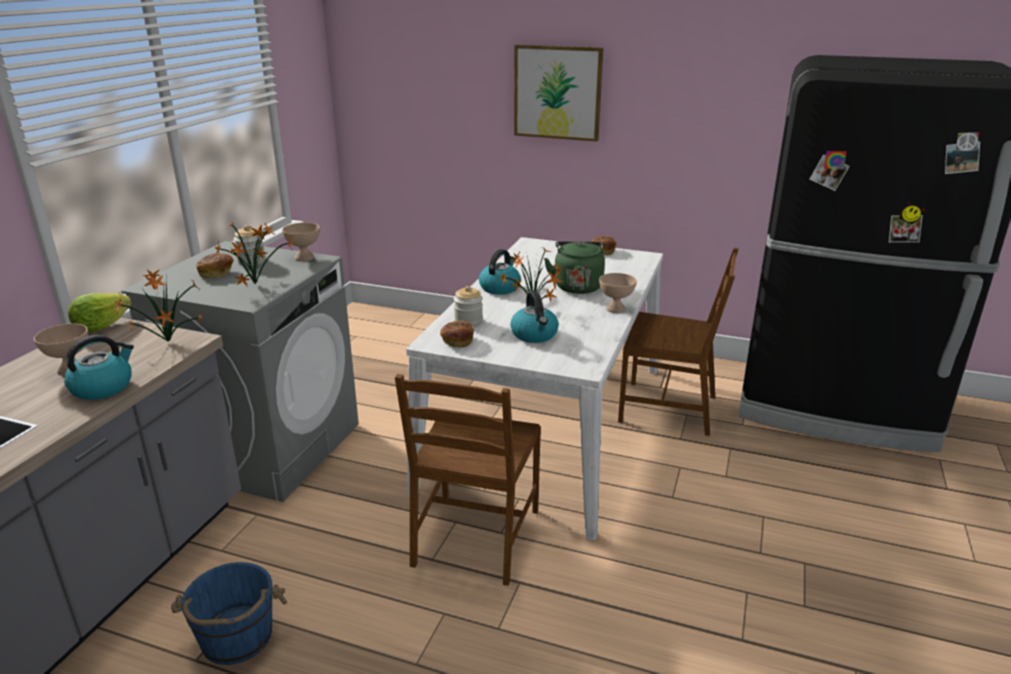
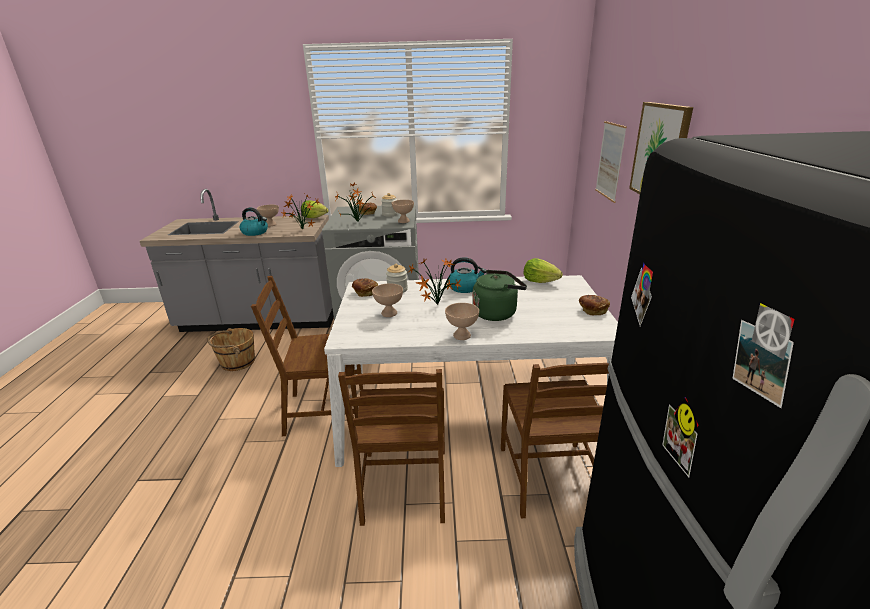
camera: 70 degrees right, 0 degrees up
blue bucket [171,562,287,665] -> brown bucket [207,328,255,371]
kettle [510,291,559,343] -> beige bowl [372,283,403,317]
none -> brown chair [338,369,445,526]
none -> lettuce [523,258,562,283]
none -> picture [595,121,627,203]

